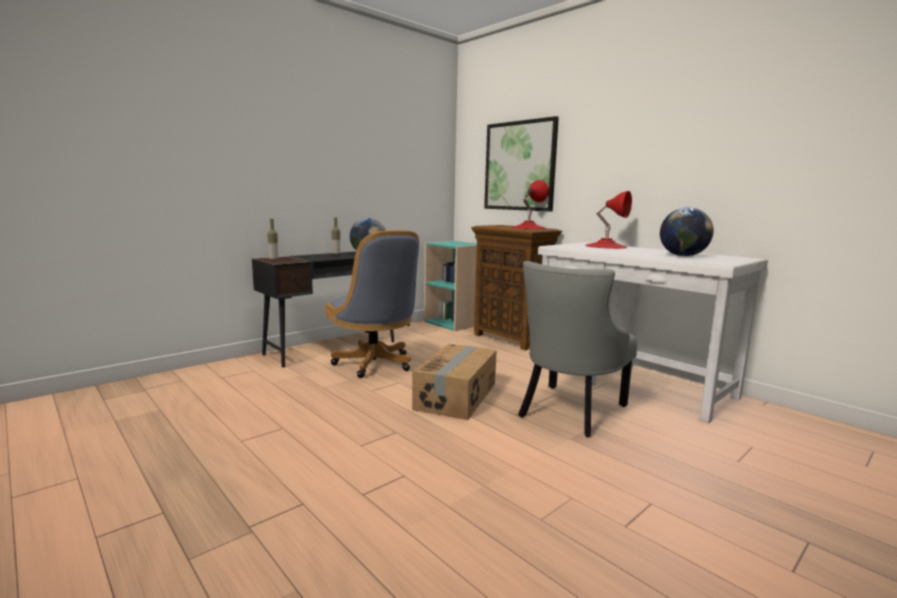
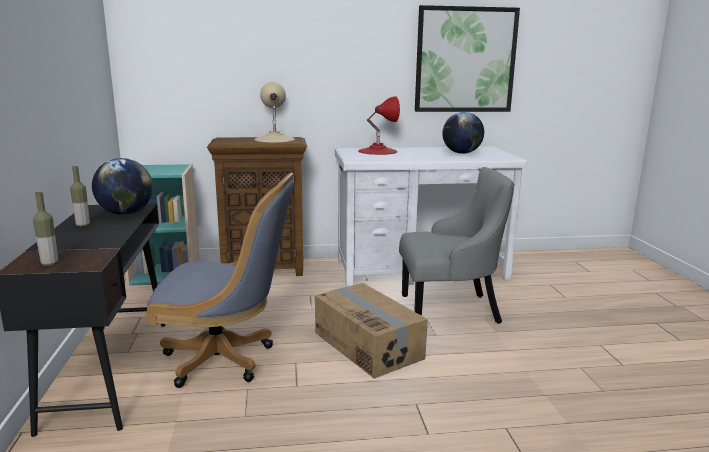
camera: 55 degrees left, 5 degrees up
picture [484,116,559,212] -> picture moved to [415,5,520,112]
red table lamp [511,180,549,229] -> beige table lamp [255,82,295,142]
grey chair [518,261,637,437] -> grey chair turned 75 degrees counterclockwise [399,167,515,324]

